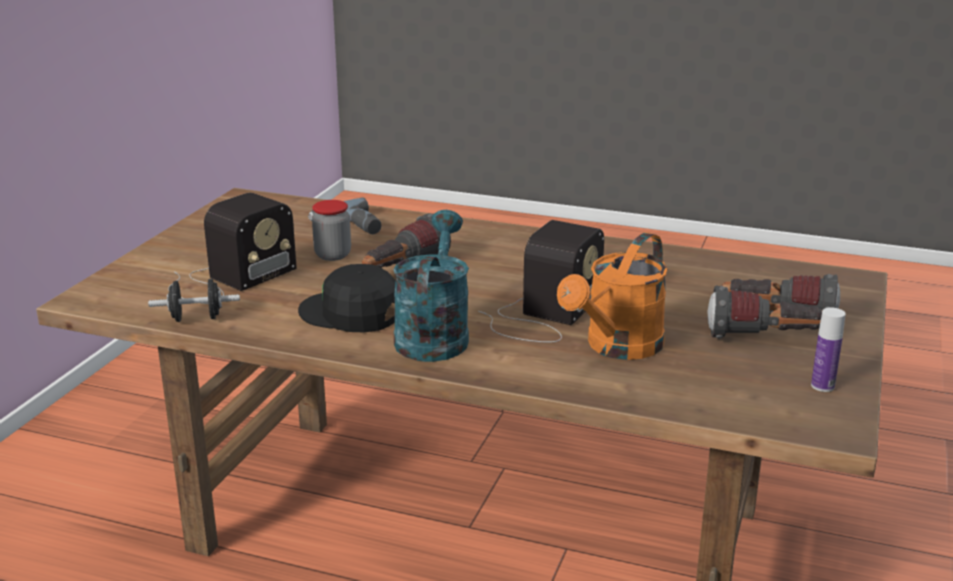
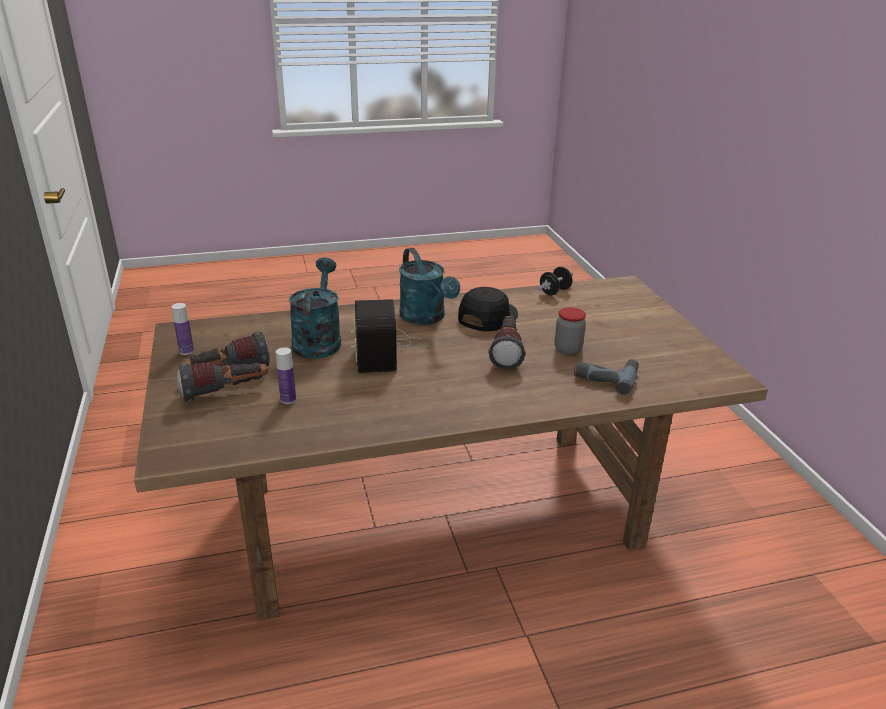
camera: 145 degrees right, 5 degrees up
radio [168,193,297,304] -> none
black cap [298,264,395,332] -> black cap turned 45 degrees counterclockwise [458,287,518,332]
orange watering can [557,232,668,360] -> turquoise watering can [289,258,341,359]
none -> bottle [276,347,296,404]

